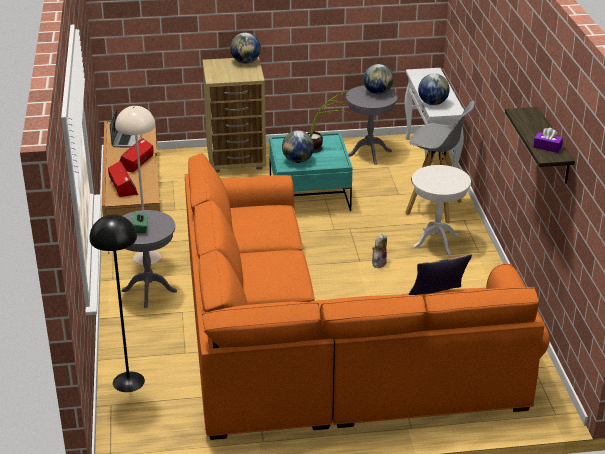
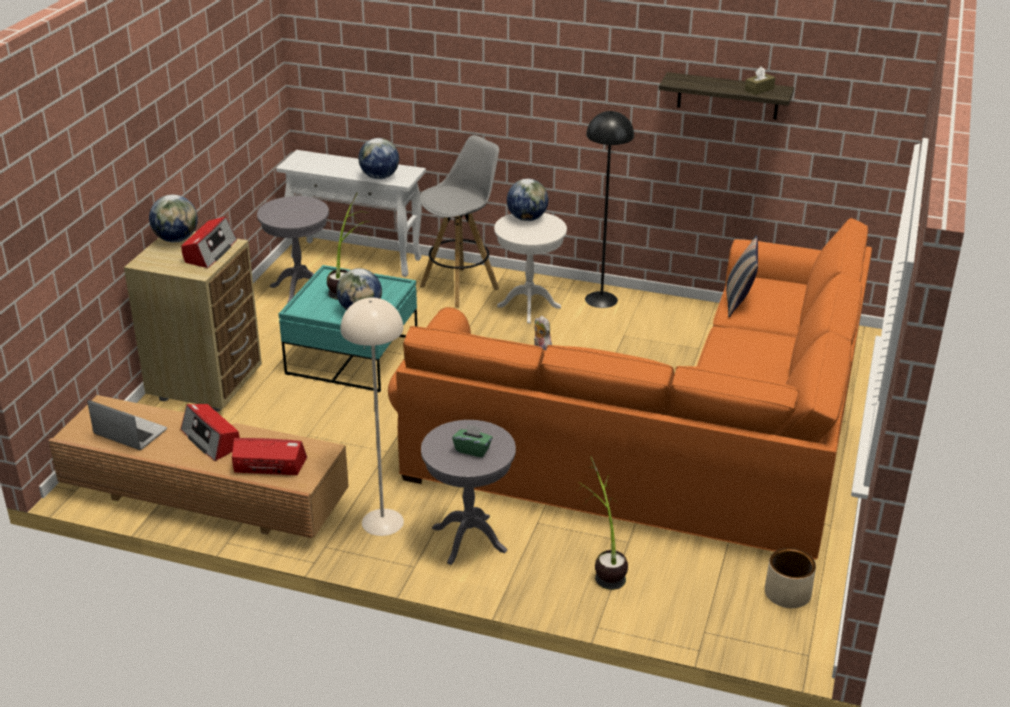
camera: 65 degrees left, 0 degrees up
black floor lamp [90,214,145,392] -> black floor lamp moved to [585,111,634,308]
globe [363,64,393,95] -> globe moved to [507,179,549,221]
purple tissue box [533,128,563,153] -> brown tissue box [745,66,775,95]
none -> radio [181,217,237,268]
none -> potted plant [577,456,628,590]
none -> beige planter [765,548,816,608]

